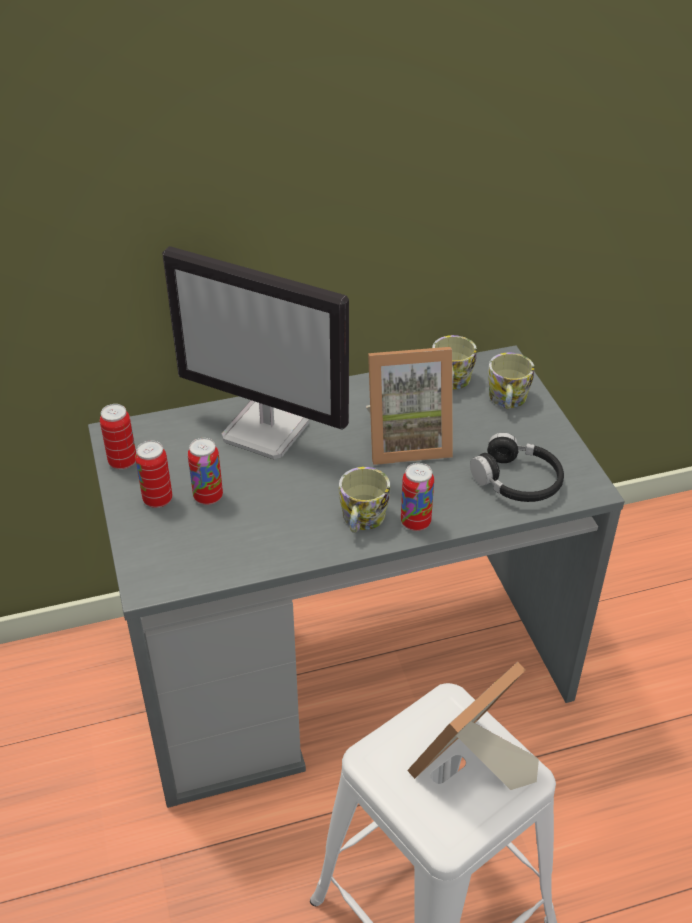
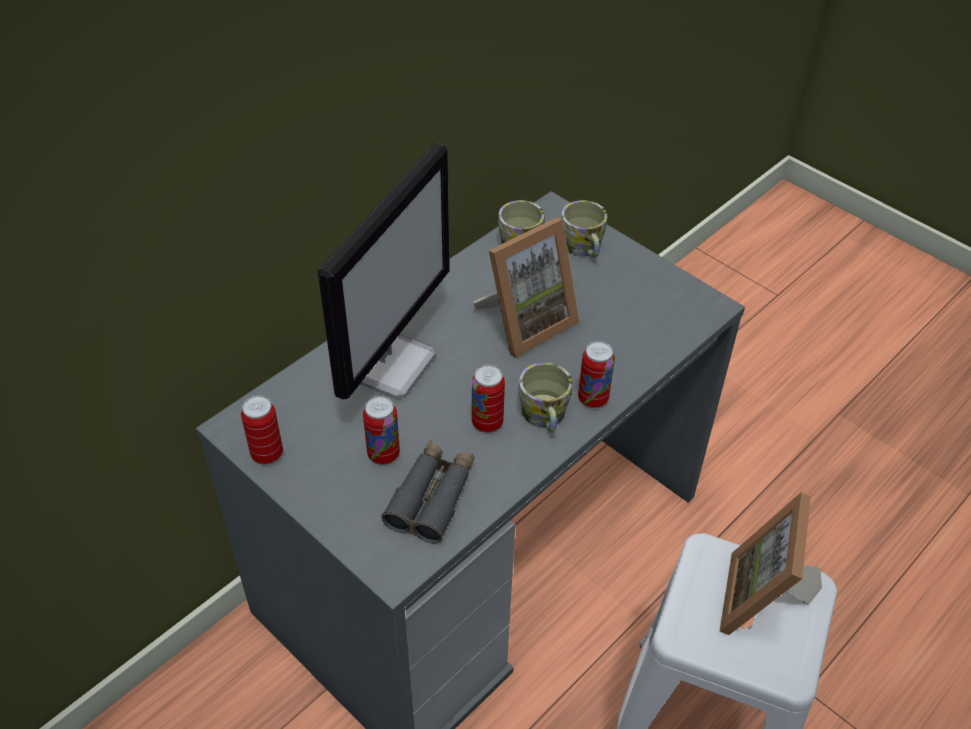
camera: 30 degrees left, 5 degrees up
can [135,441,172,508] -> can moved to [472,365,505,433]
monitor [162,246,349,459] -> monitor turned 60 degrees counterclockwise [318,143,450,400]
black headphones [470,433,564,502] -> none
none -> grey binoculars [381,441,475,543]

